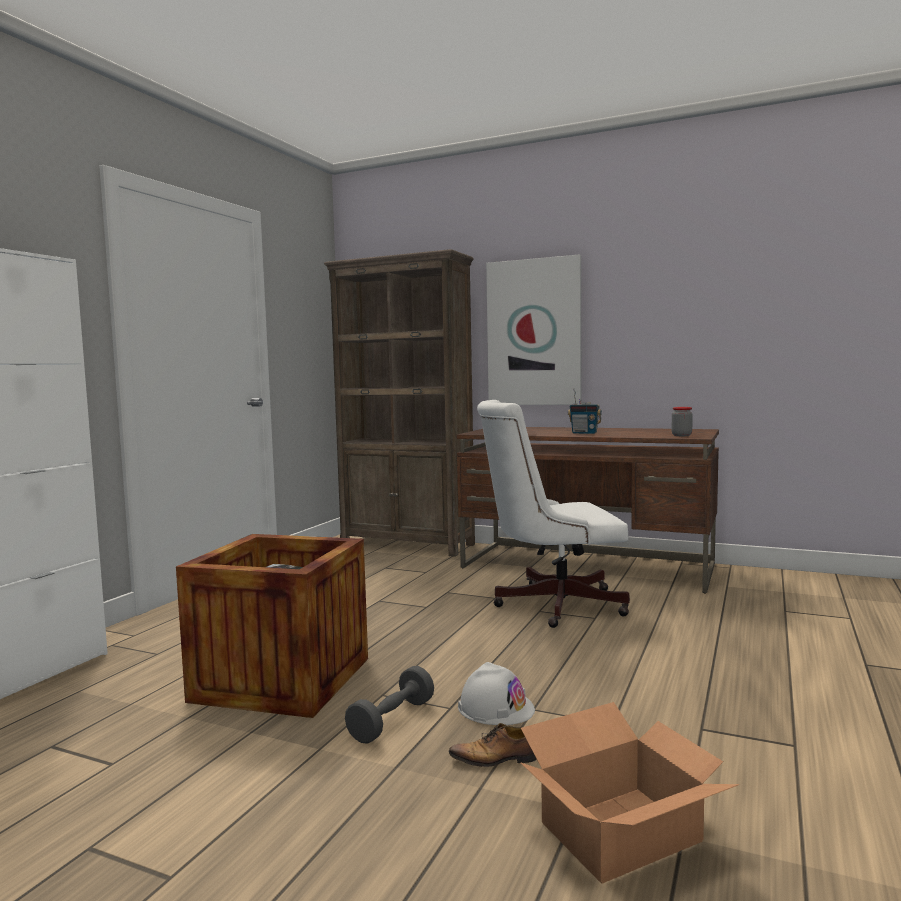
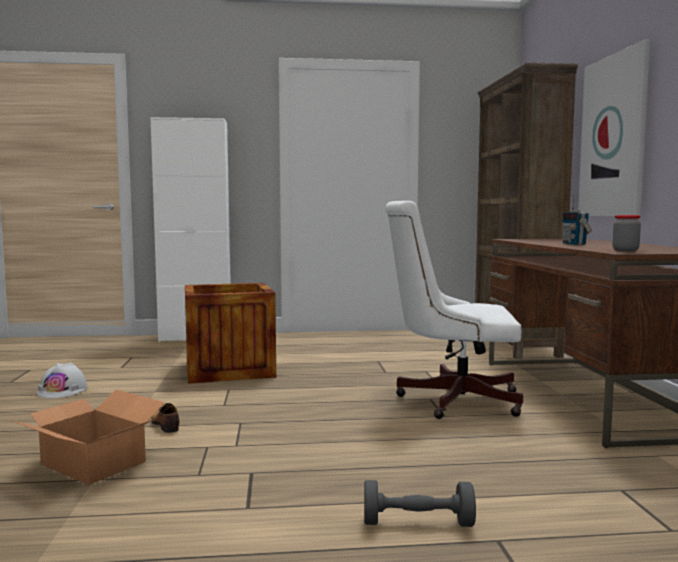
camera: 60 degrees right, 0 degrees up
grey dumbbell [345,666,434,744] -> grey dumbbell moved to [364,480,476,527]
white hard hat [458,662,535,725] -> white hard hat moved to [37,363,88,398]
white office chair [477,400,630,628] -> white office chair turned 45 degrees counterclockwise [385,201,523,419]

